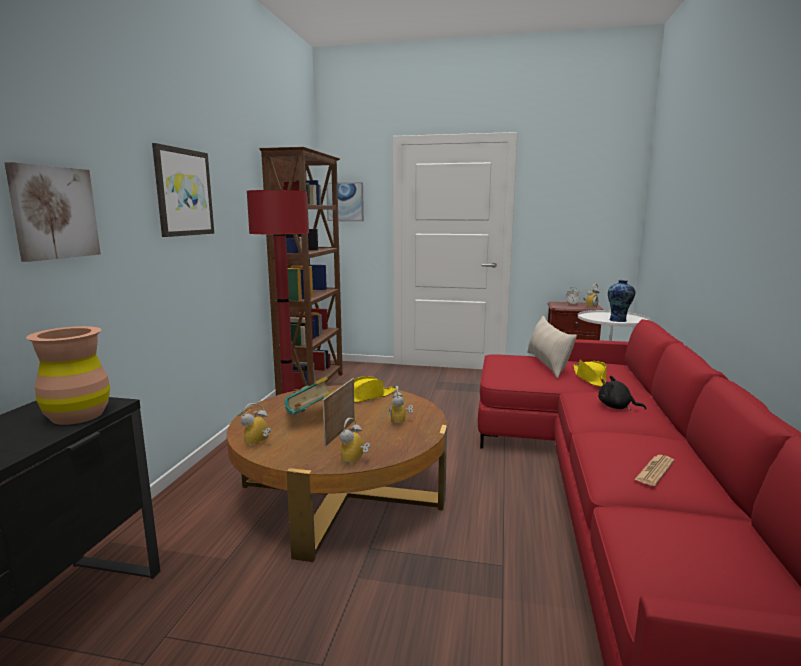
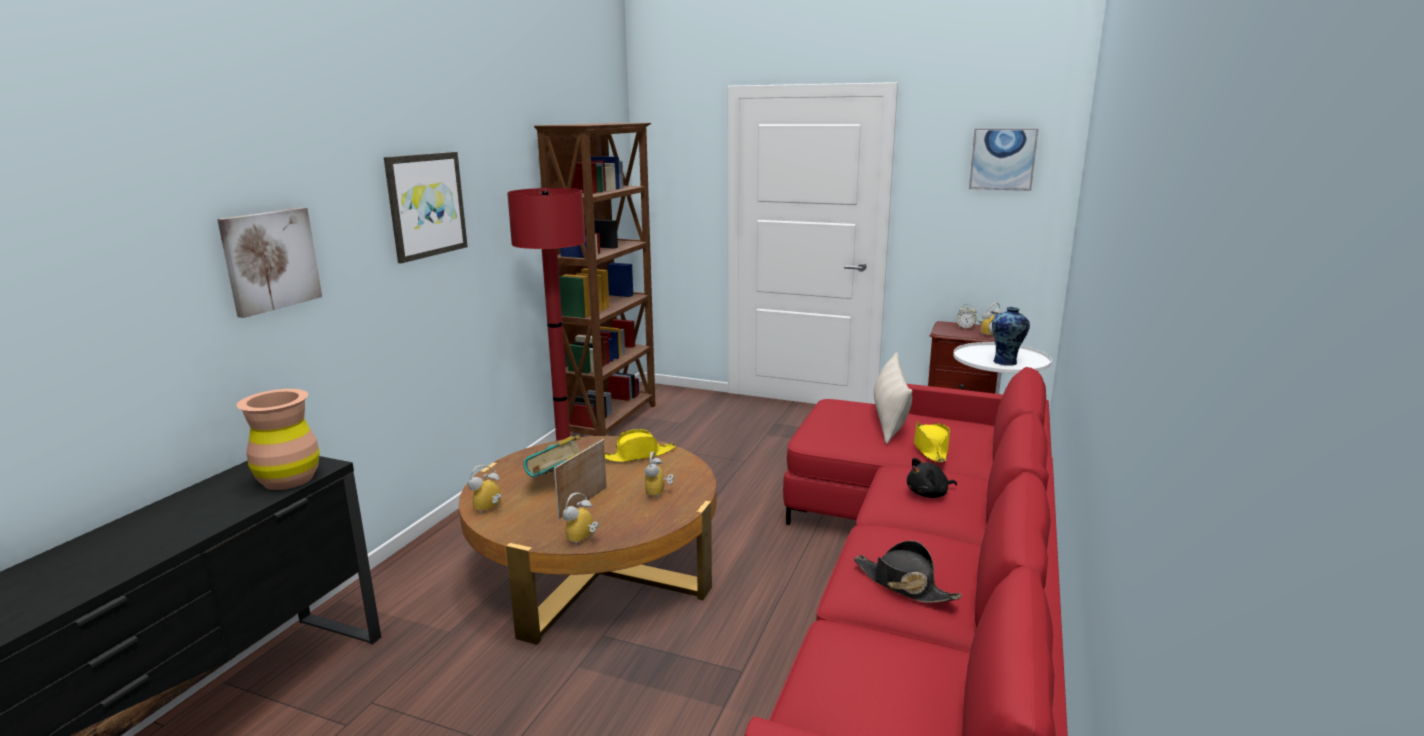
camera: 10 degrees right, 5 degrees up
picture [326,182,364,221] -> picture moved to [969,128,1038,191]
black plush toy [598,376,646,410] -> black plush toy turned 60 degrees counterclockwise [907,458,957,498]
newspaper [634,455,674,486] -> black hat [853,540,962,603]

